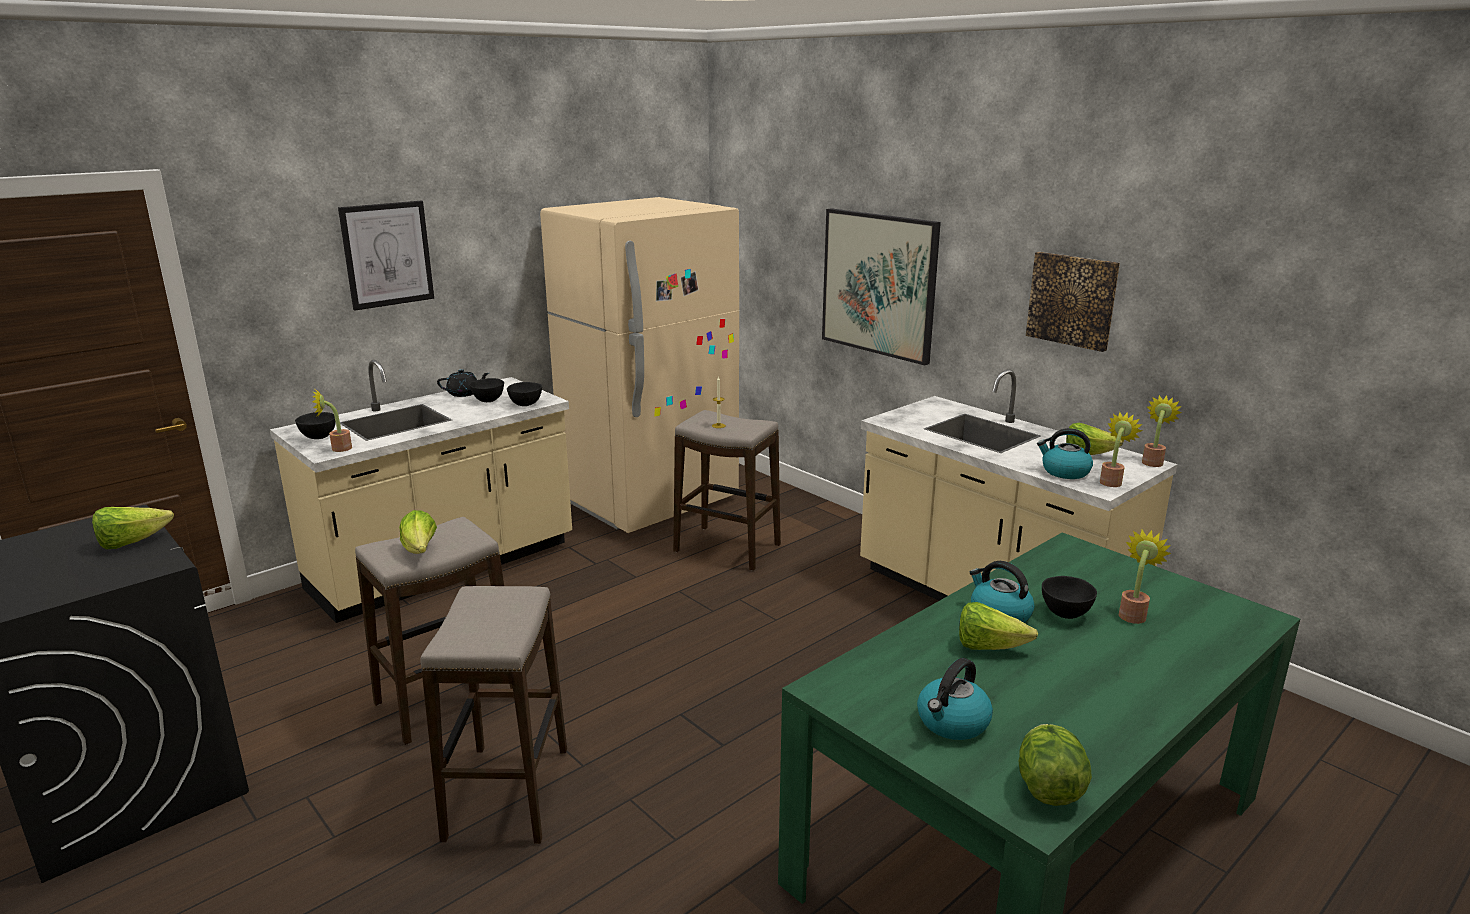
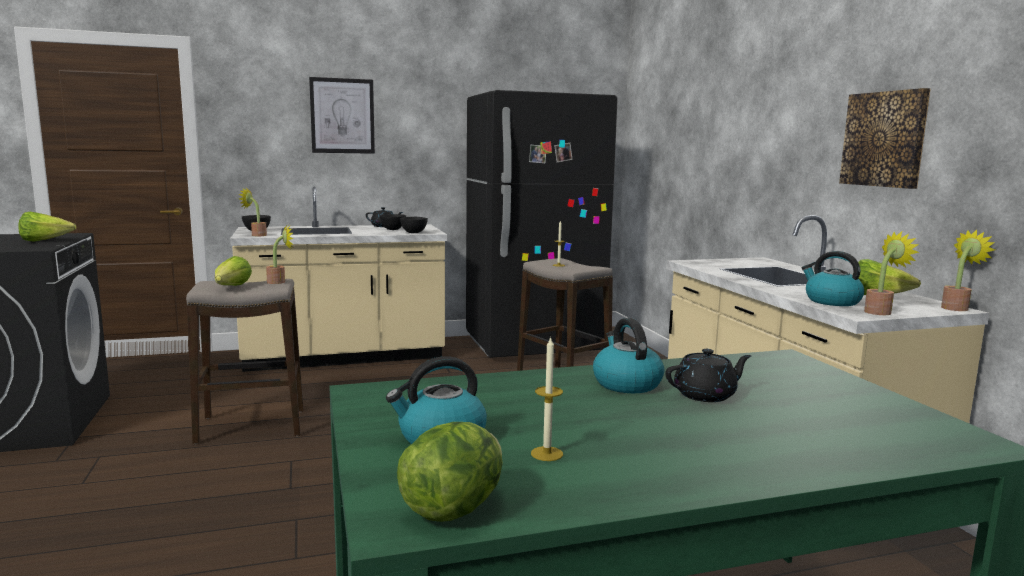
camera: 25 degrees right, 10 degrees down
stool [420,586,567,844] -> none
beige fridge [540,197,739,533] -> black fridge [466,90,618,358]
picture [822,208,941,366] -> none
lettuce [959,602,1038,650] -> none
black bowl [1042,576,1097,619] -> black teapot [665,349,752,402]
potted plant [1119,529,1171,624] -> potted plant moved to [266,225,294,284]
none -> candle [531,336,563,461]

